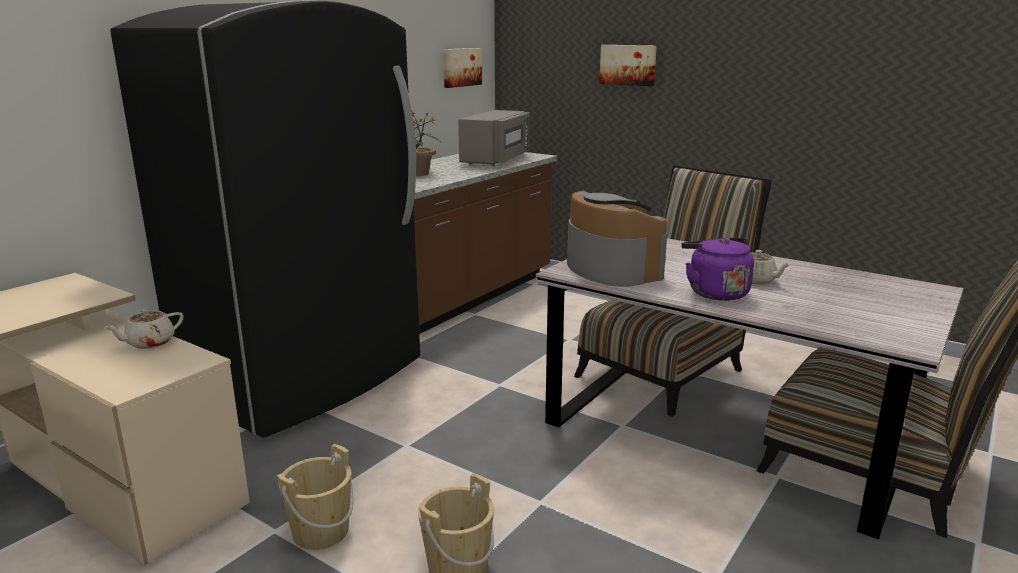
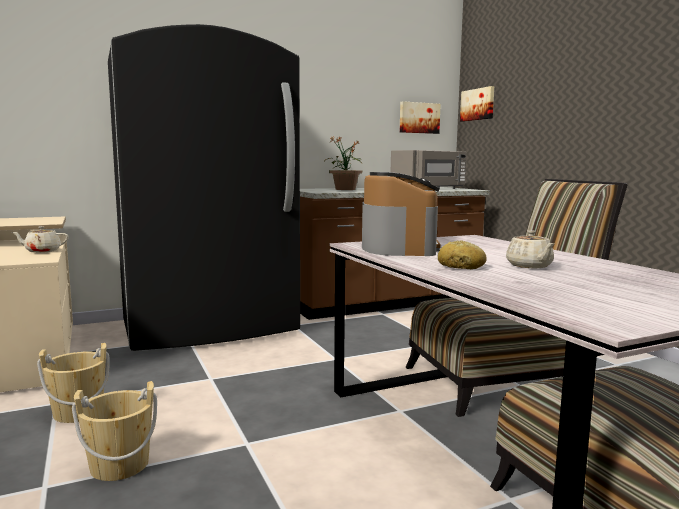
camera: 30 degrees right, 10 degrees down
picture [599,45,657,86] -> picture moved to [460,86,494,122]
purple kettle [681,237,754,301] -> bread [438,240,487,269]

